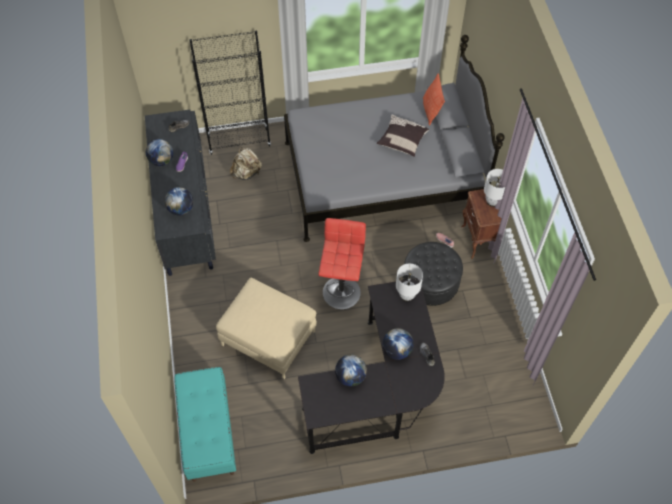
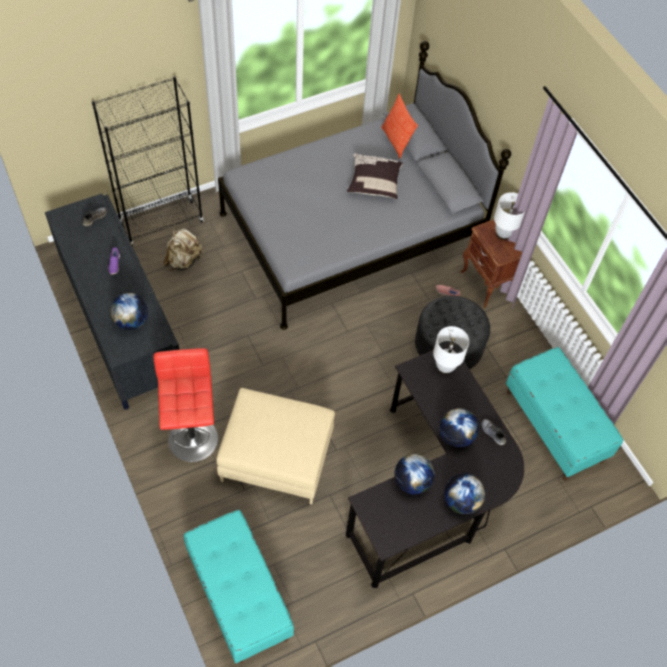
camera: 20 degrees left, 0 degrees up
globe [146,139,173,166] -> globe moved to [444,473,485,514]
red stool [318,218,366,309] -> red stool moved to [153,348,218,462]
none -> turquoise bench [506,347,623,481]

